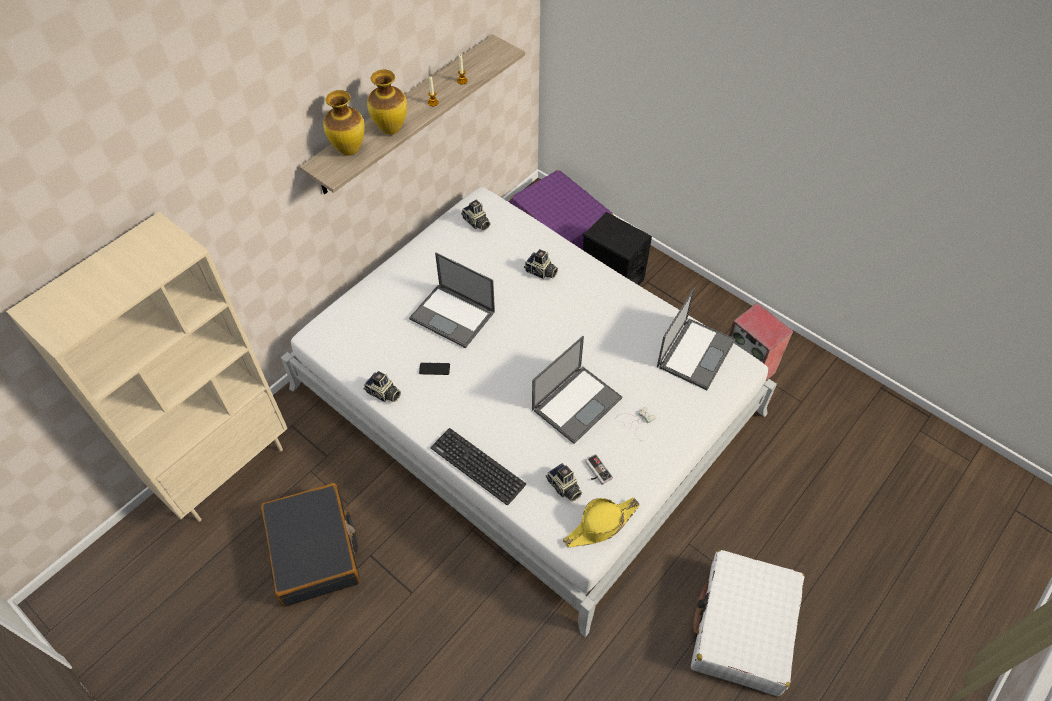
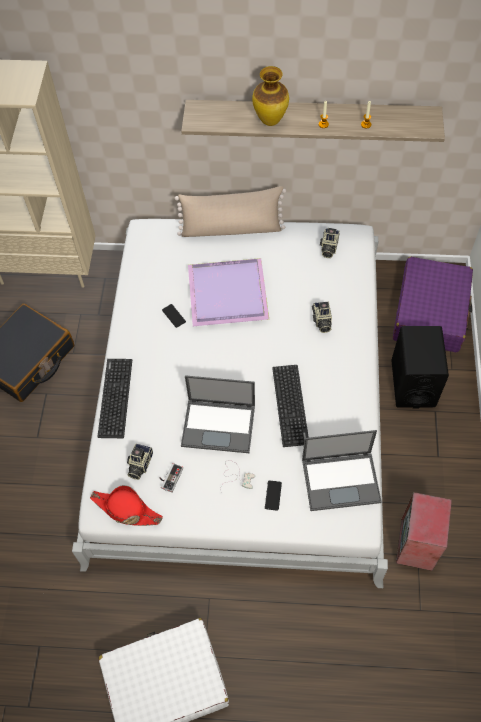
camera: 55 degrees right, 5 degrees up
vase [323,90,365,156] -> none
camera [363,371,401,402] -> none
laptop [409,253,495,348] -> purple tray [188,258,269,326]
yellow hat [563,497,640,547] -> red hat [90,485,163,526]
none -> beige pillow [175,186,286,237]
none -> phone [265,480,282,511]
none -> keyboard [272,365,309,447]

